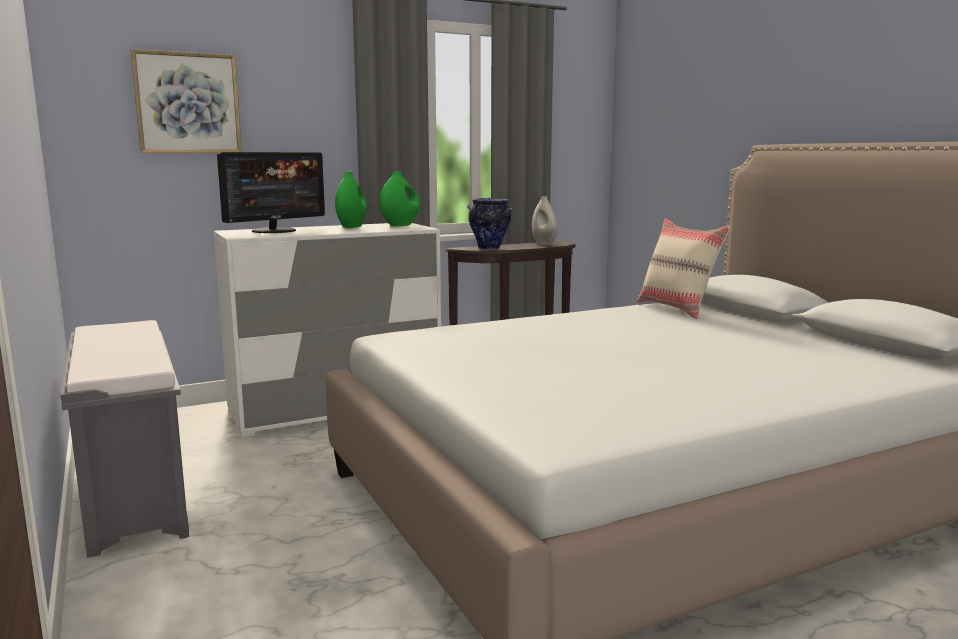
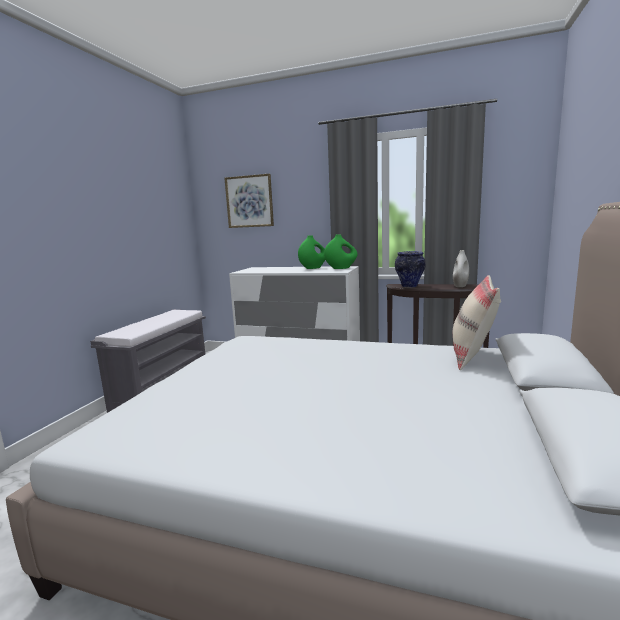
camera: 45 degrees right, 0 degrees up
monitor [217,152,325,233] -> none

